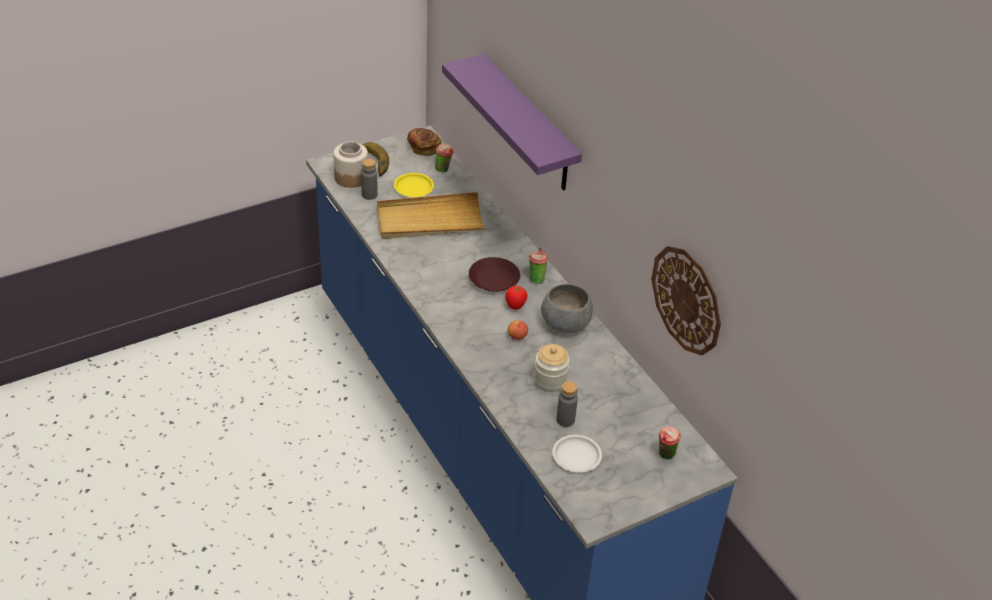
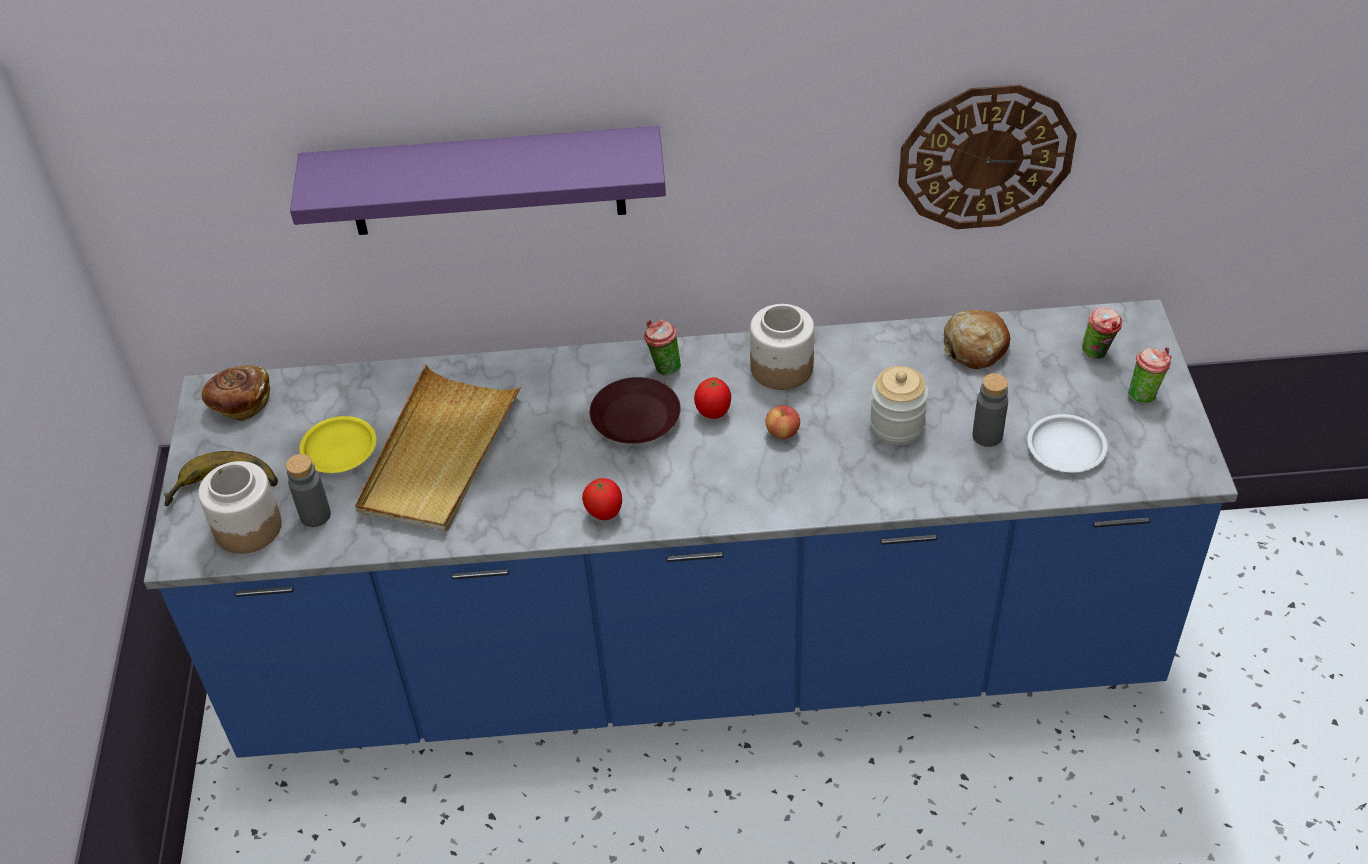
camera: 60 degrees left, 5 degrees up
cup [435,144,453,172] -> cup moved to [1128,347,1172,405]
grey bowl [541,284,593,333] -> jar [750,304,814,390]
none -> tomato [582,478,622,520]
none -> bread [944,310,1010,369]

